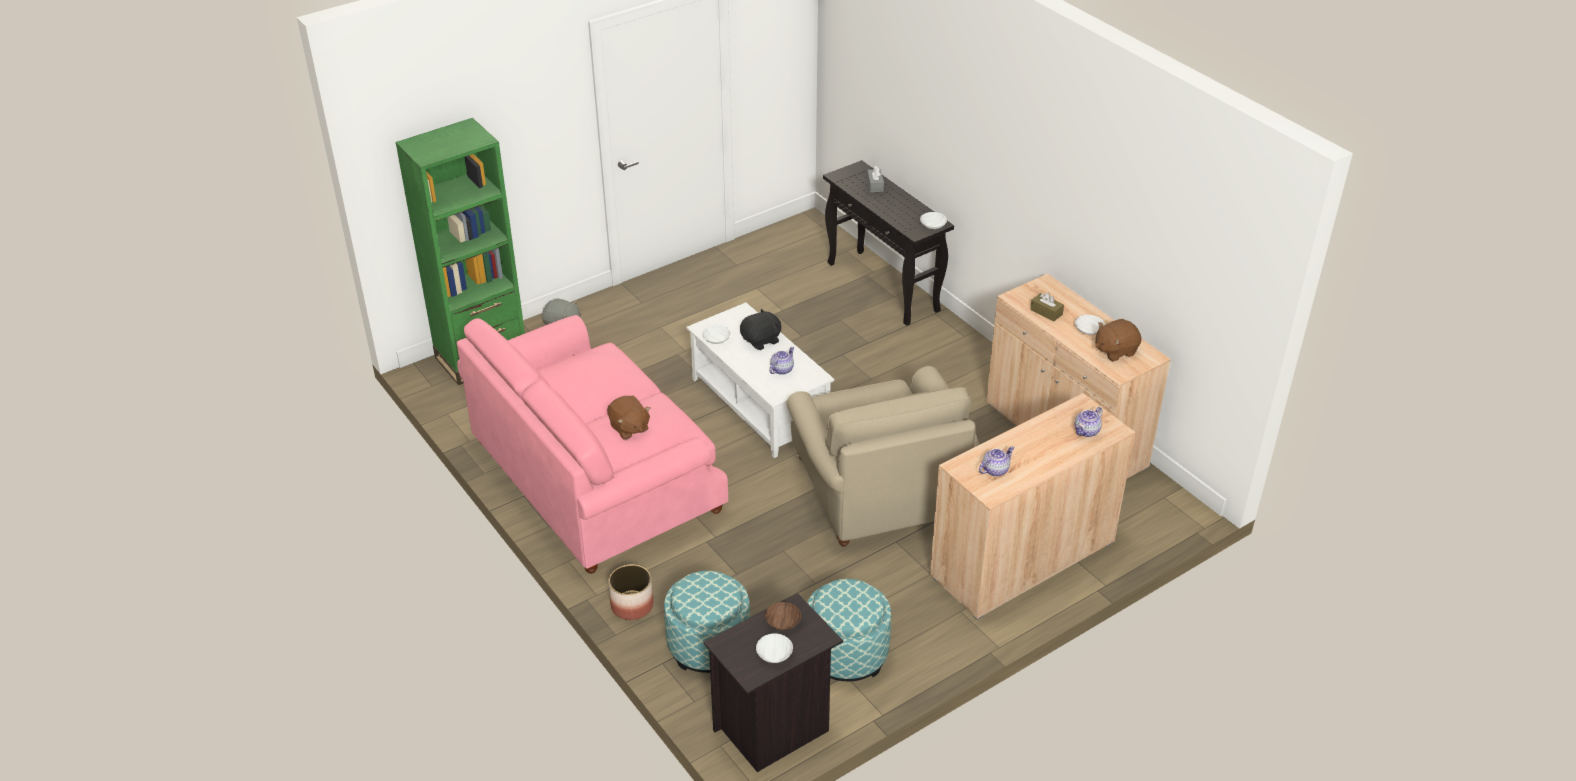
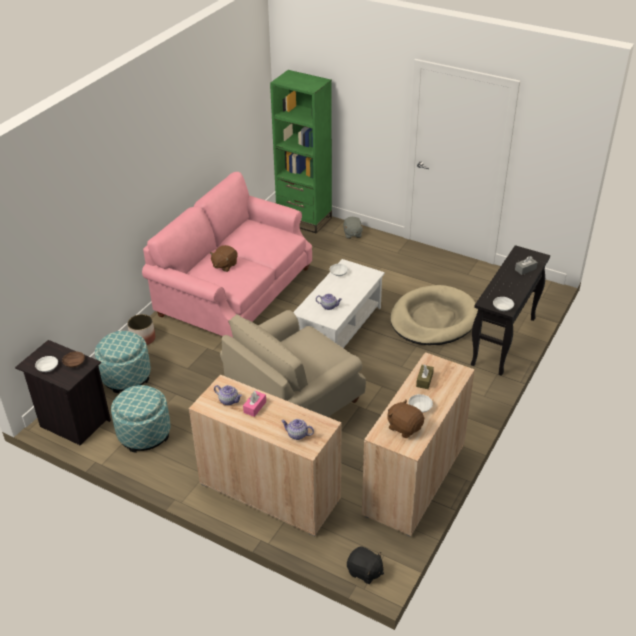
camera: 65 degrees right, 0 degrees up
black plush toy [740,308,781,350] -> black plush toy moved to [347,546,384,584]
none -> pink tissue box [243,391,266,417]
none -> beige dog bed [390,285,478,345]

